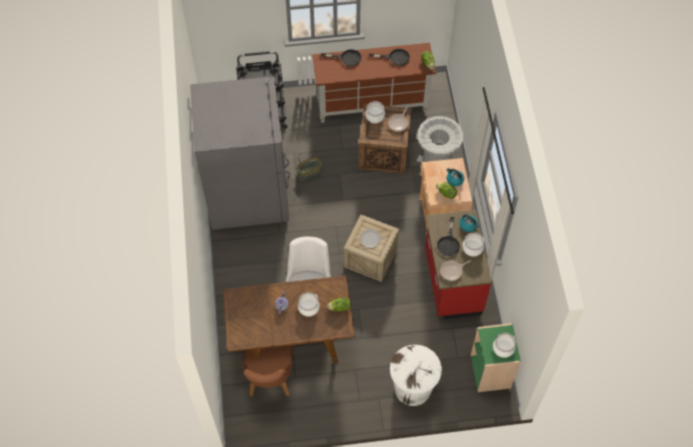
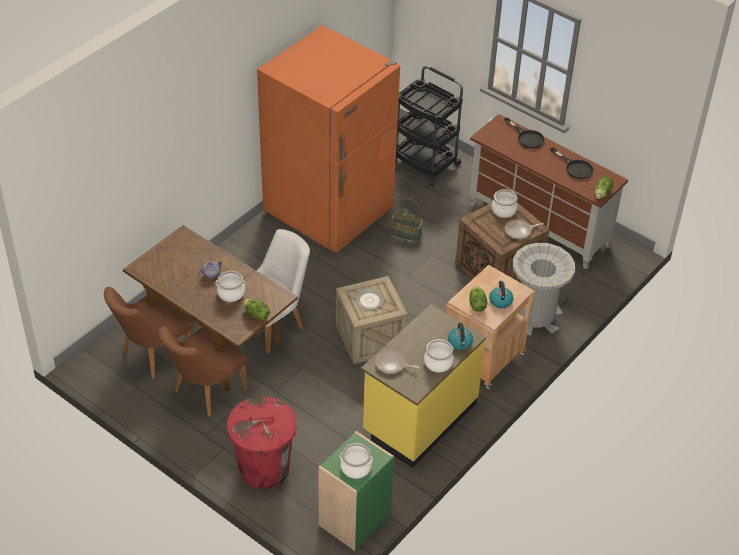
camera: 45 degrees right, 15 degrees down
grey fridge [190,77,290,230] -> orange fridge [257,25,400,253]
white trash can [390,345,442,406] -> red trash can [227,396,297,489]
red counter [425,210,492,319] -> yellow counter [361,304,486,468]
black frying pan [437,217,460,256] -> none
none -> brown chair [159,326,248,417]

